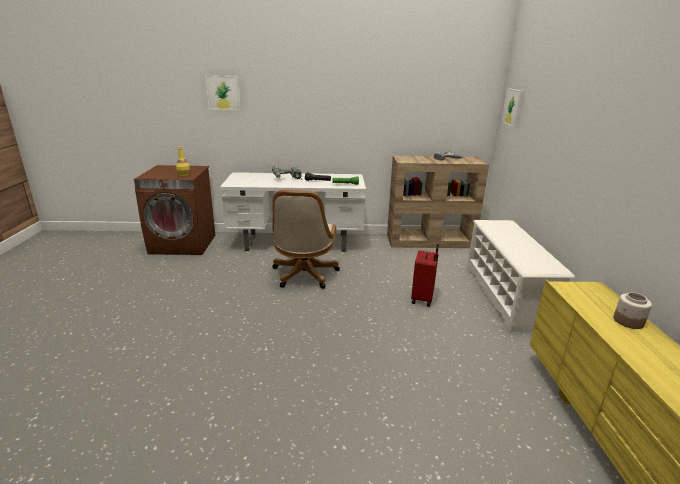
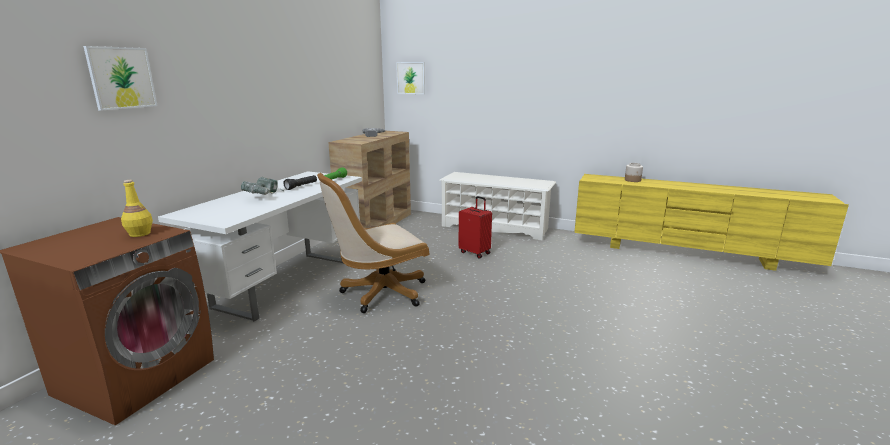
camera: 65 degrees left, 5 degrees down
office chair [272,190,340,289] -> office chair turned 120 degrees clockwise [317,173,430,313]

